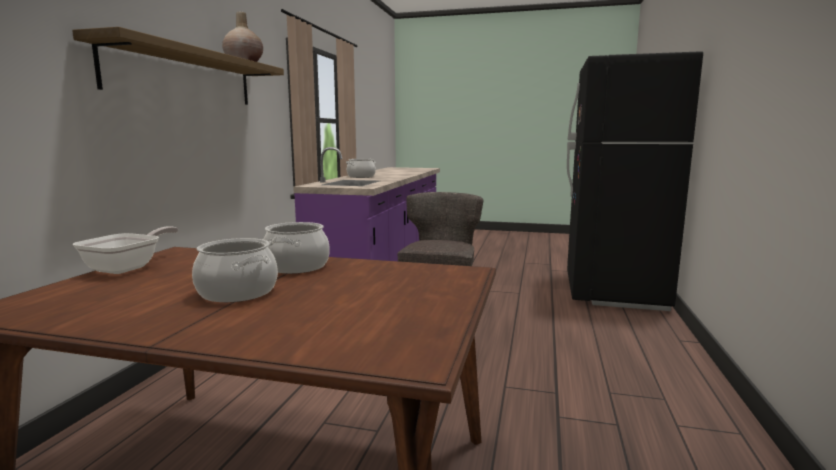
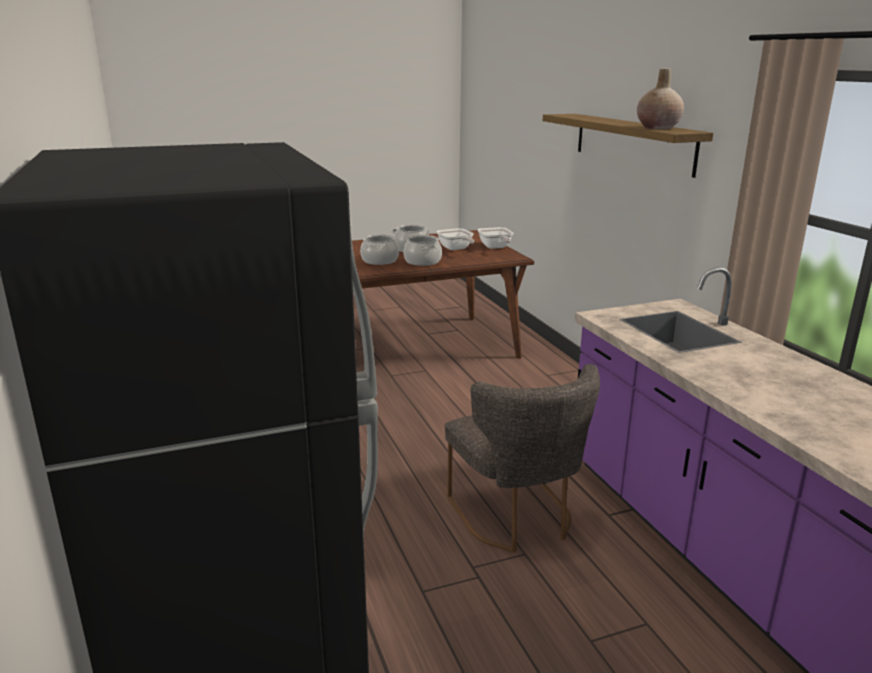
camera: 145 degrees right, 10 degrees up
cooking pot [346,159,376,178] -> cooking pot moved to [360,234,399,265]
none -> frying pan [436,228,474,250]

